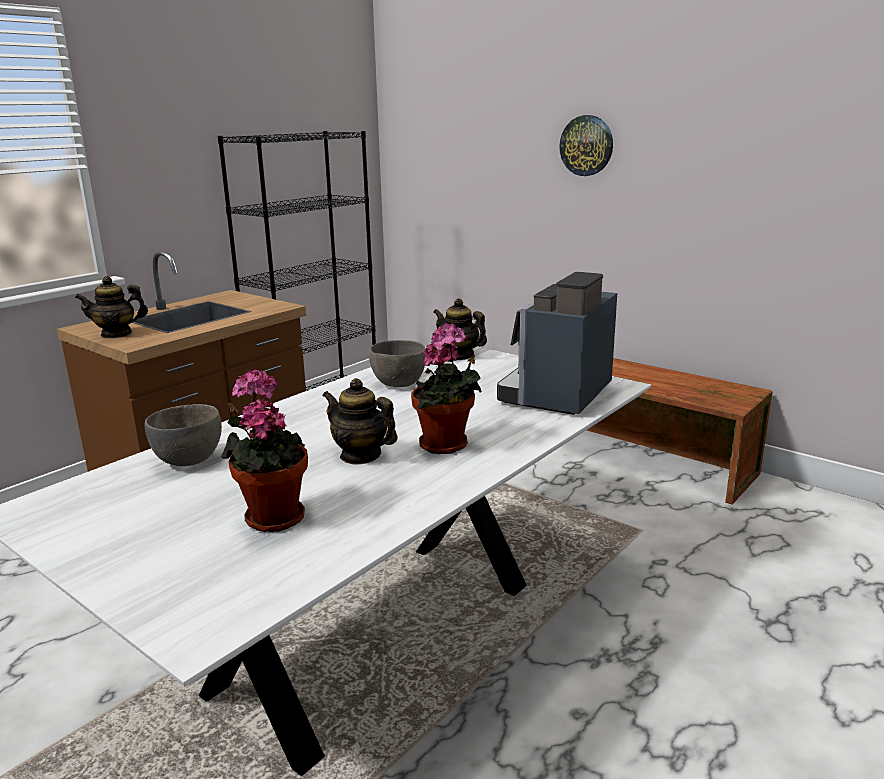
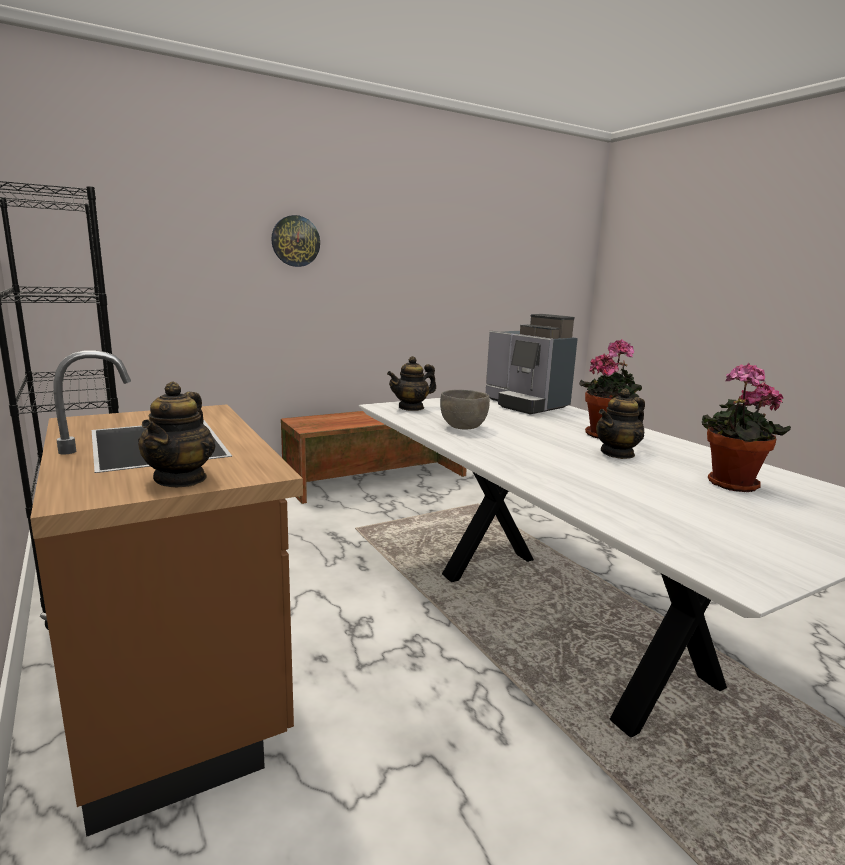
camera: 70 degrees left, 5 degrees down
grey bowl [145,404,222,466] -> none

